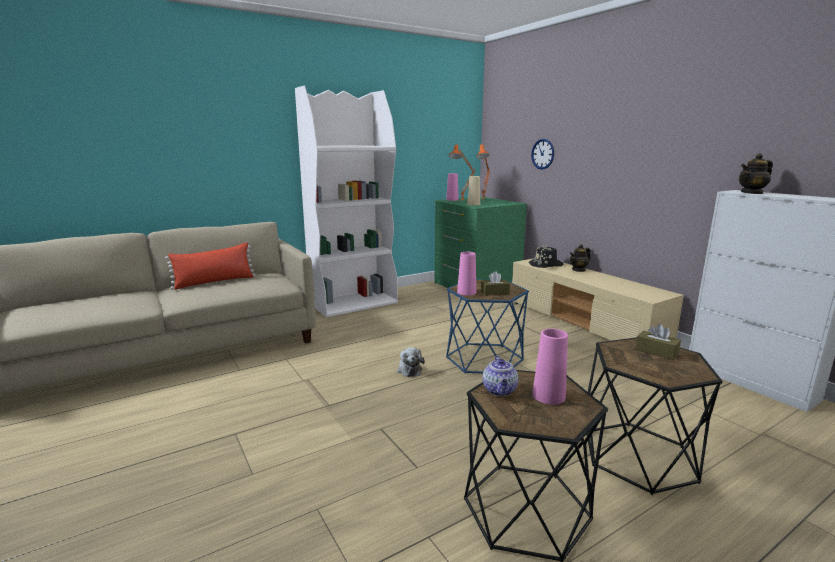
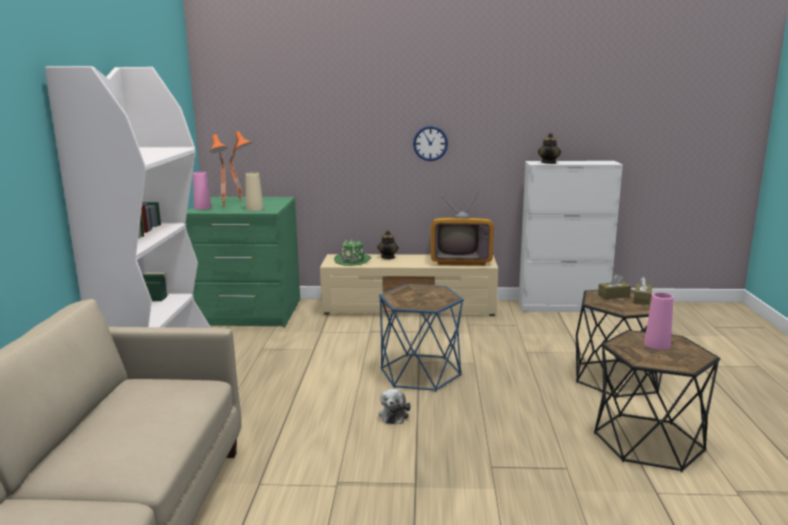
camera: 55 degrees left, 0 degrees up
red pillow [165,243,256,290] -> none
plush toy [397,347,425,377] -> plush toy turned 75 degrees clockwise [379,389,411,424]
pink vase [457,252,476,295] -> none
brown tissue box [481,271,510,296] -> brown tissue box moved to [633,277,652,305]
teapot [483,355,519,396] -> none
black hat [529,246,564,268] -> green hat [334,239,371,266]
wall clock [531,139,554,170] -> wall clock moved to [413,126,448,161]
none -> television [431,193,494,266]

